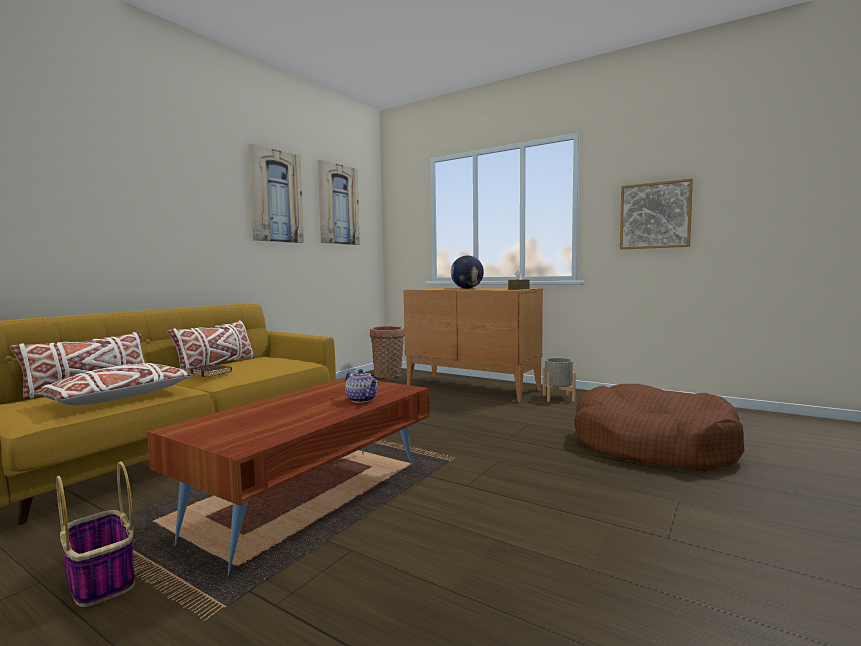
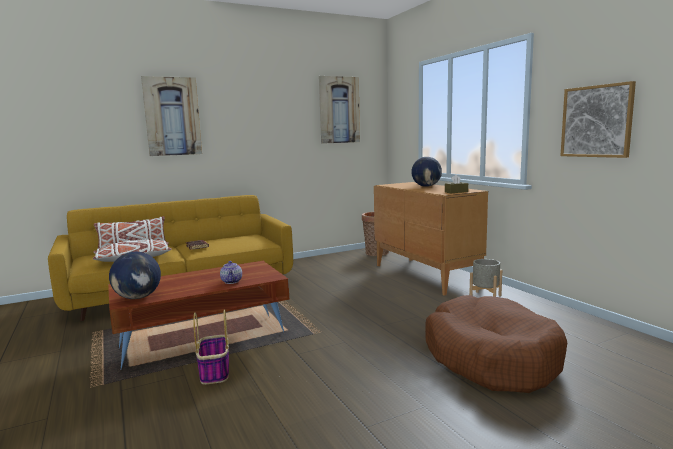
camera: 30 degrees right, 5 degrees up
basket [56,461,135,607] -> basket moved to [193,309,229,385]
white pillow [167,320,255,372] -> none
picture [248,144,304,243] -> picture moved to [141,76,202,156]
none -> globe [109,251,161,299]

